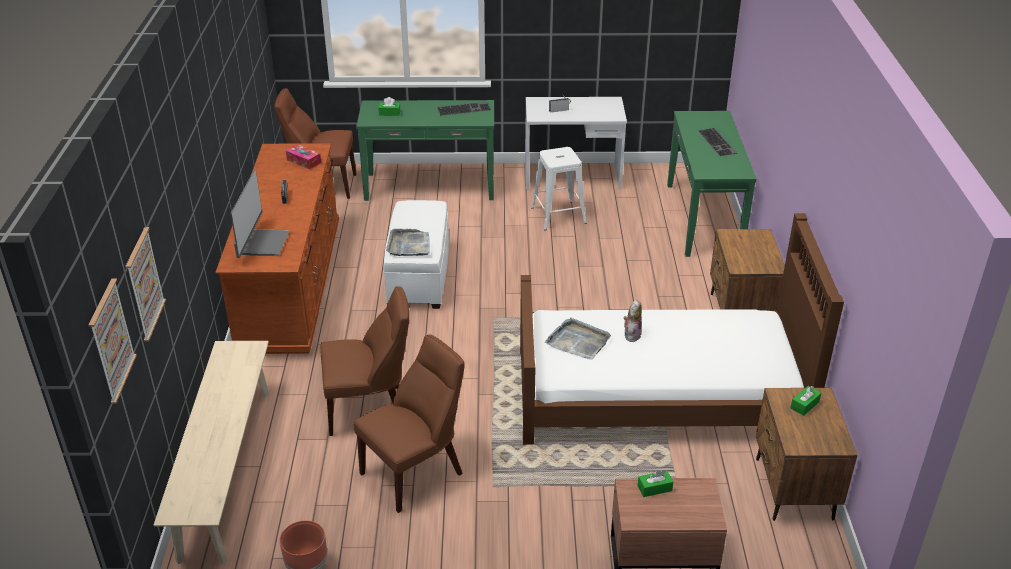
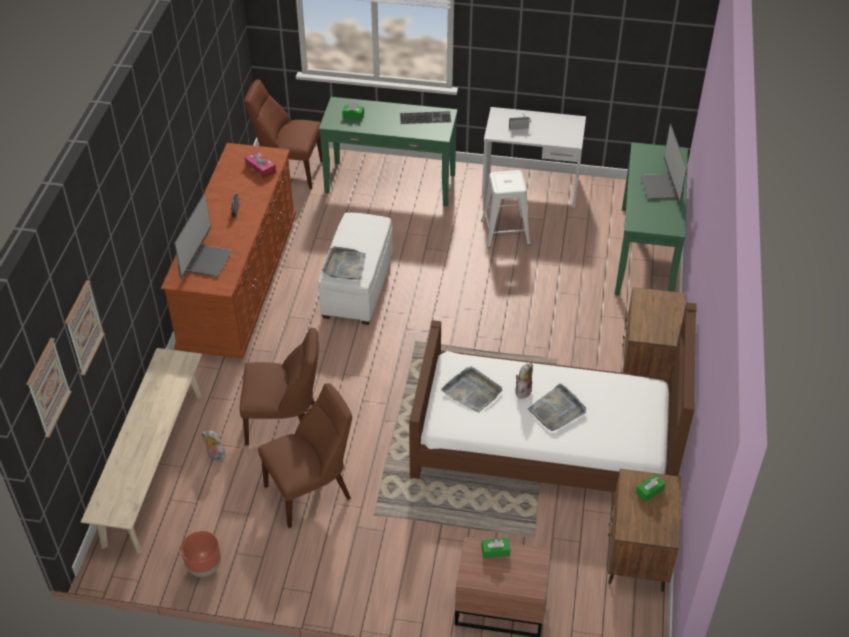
camera: 10 degrees right, 10 degrees up
keyboard [698,128,737,156] -> monitor [640,124,687,203]
none -> plush toy [202,431,227,461]
none -> grey tray [528,383,586,431]

